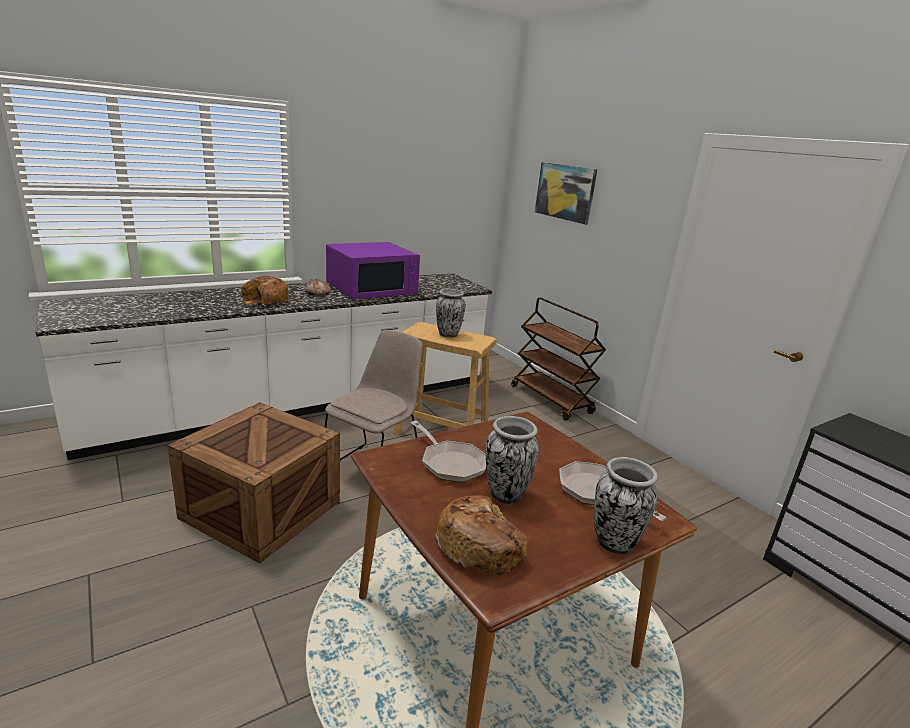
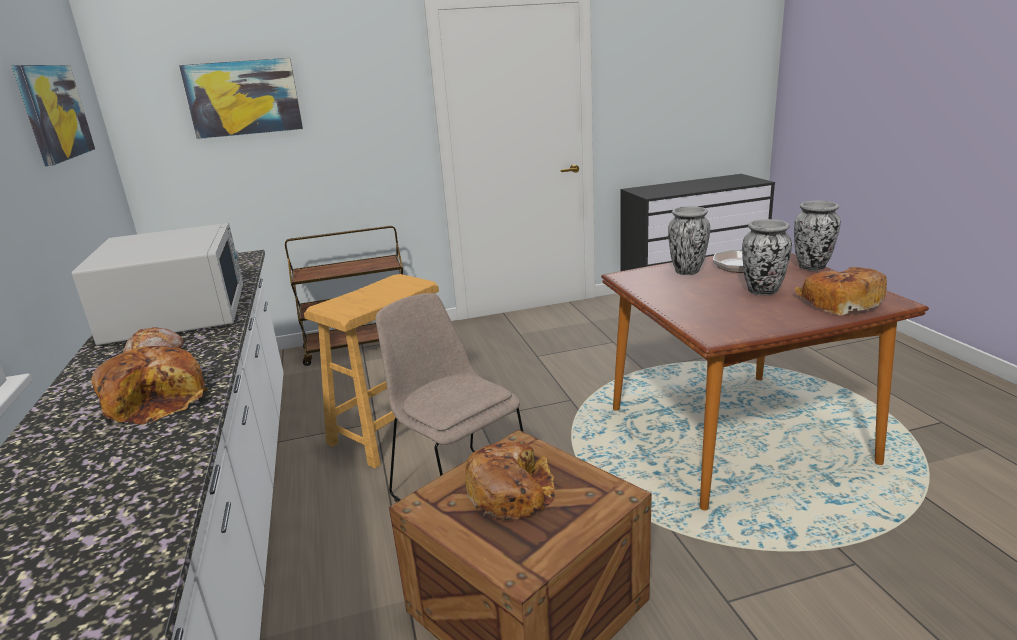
camera: 70 degrees left, 0 degrees up
purple microwave [326,242,420,299] -> white microwave [72,223,243,345]
frying pan [410,421,486,482] -> none
vase [436,289,465,338] -> vase moved to [668,206,710,275]
none -> picture [12,65,95,166]
none -> bread [465,442,556,520]

